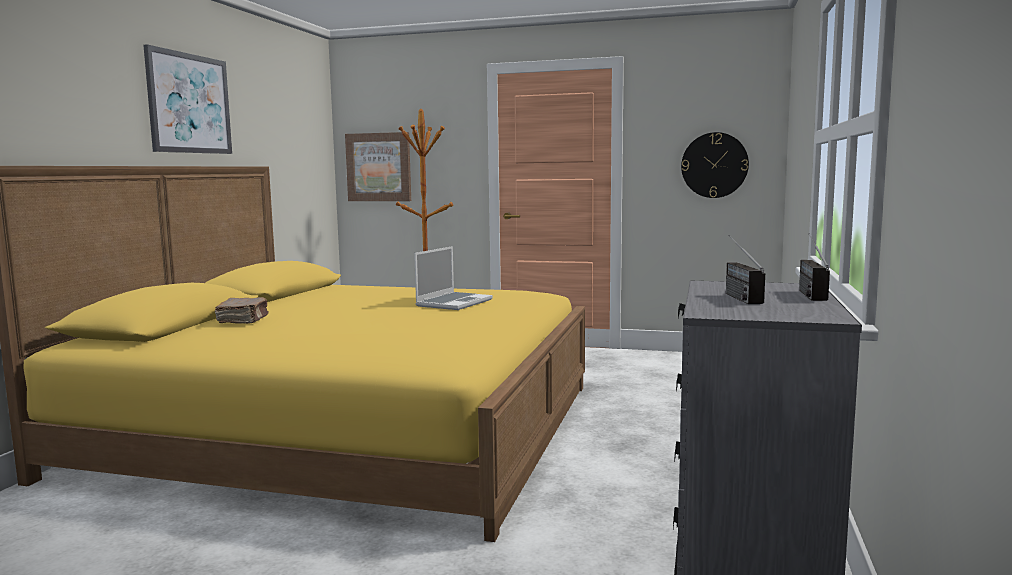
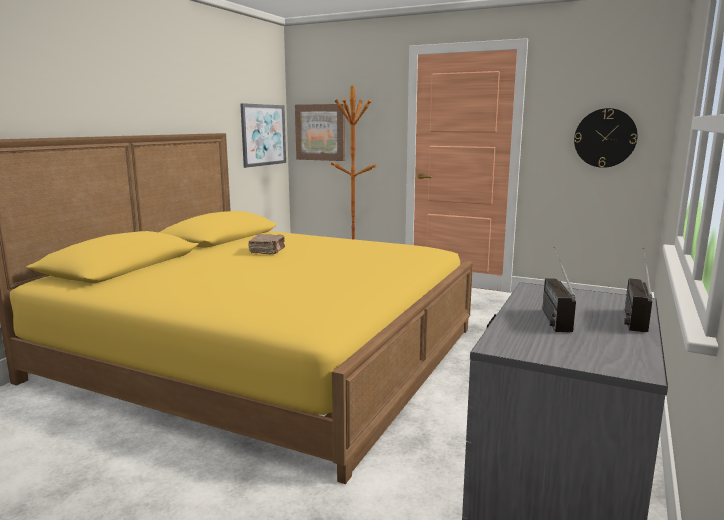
camera: 10 degrees right, 5 degrees up
picture [143,44,232,154] -> picture moved to [240,103,286,168]
brown book [215,297,268,324] -> brown book moved to [248,234,285,254]
laptop [414,246,493,310] -> none

